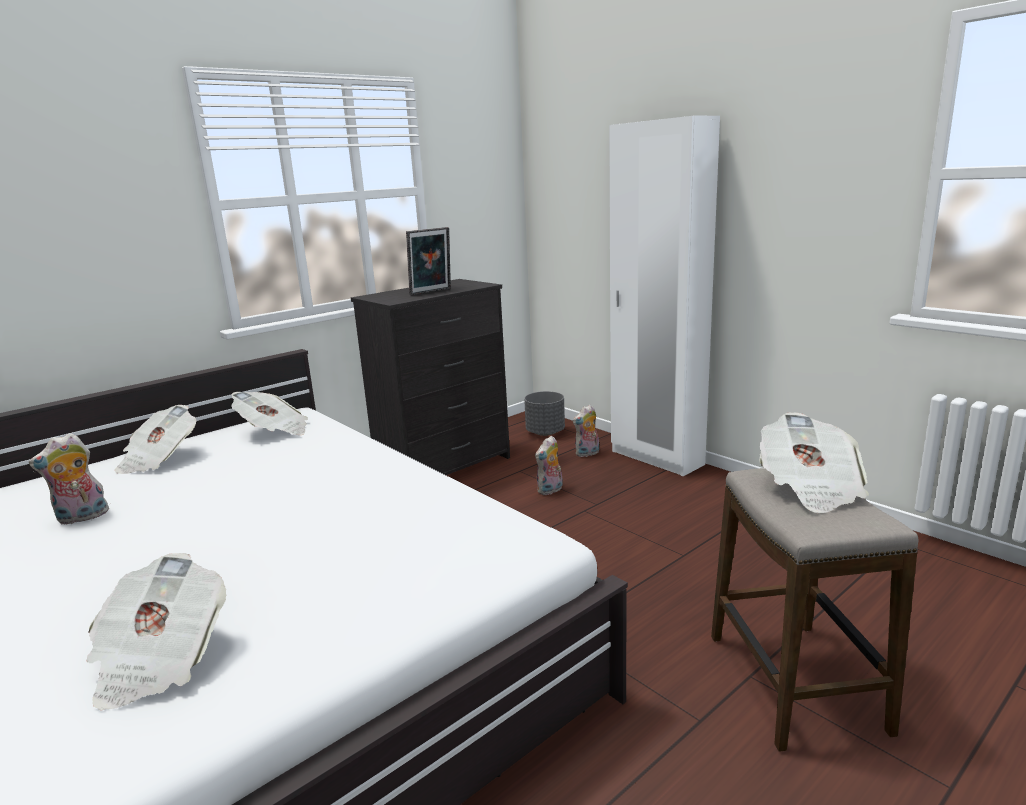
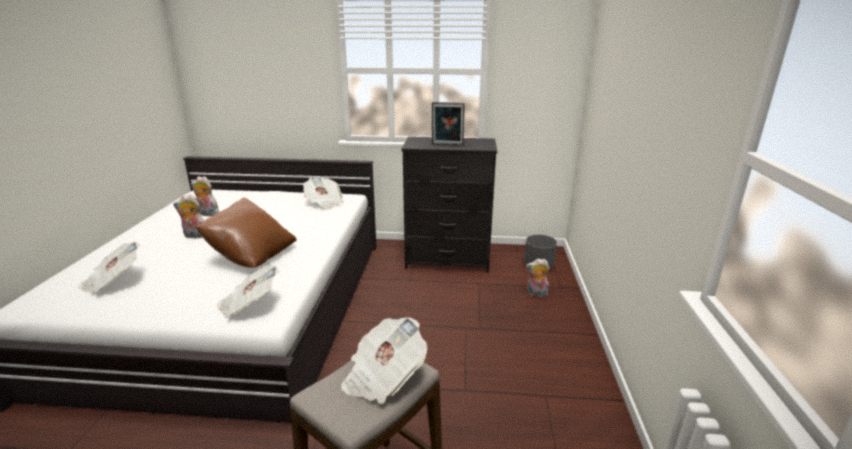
camera: 45 degrees right, 5 degrees up
newspaper [115,405,196,474] -> newspaper moved to [217,265,279,318]
plush toy [535,436,563,495] -> plush toy moved to [173,194,204,239]
white wardrobe [609,115,720,476] -> none
none -> brown pillow [196,197,297,268]

